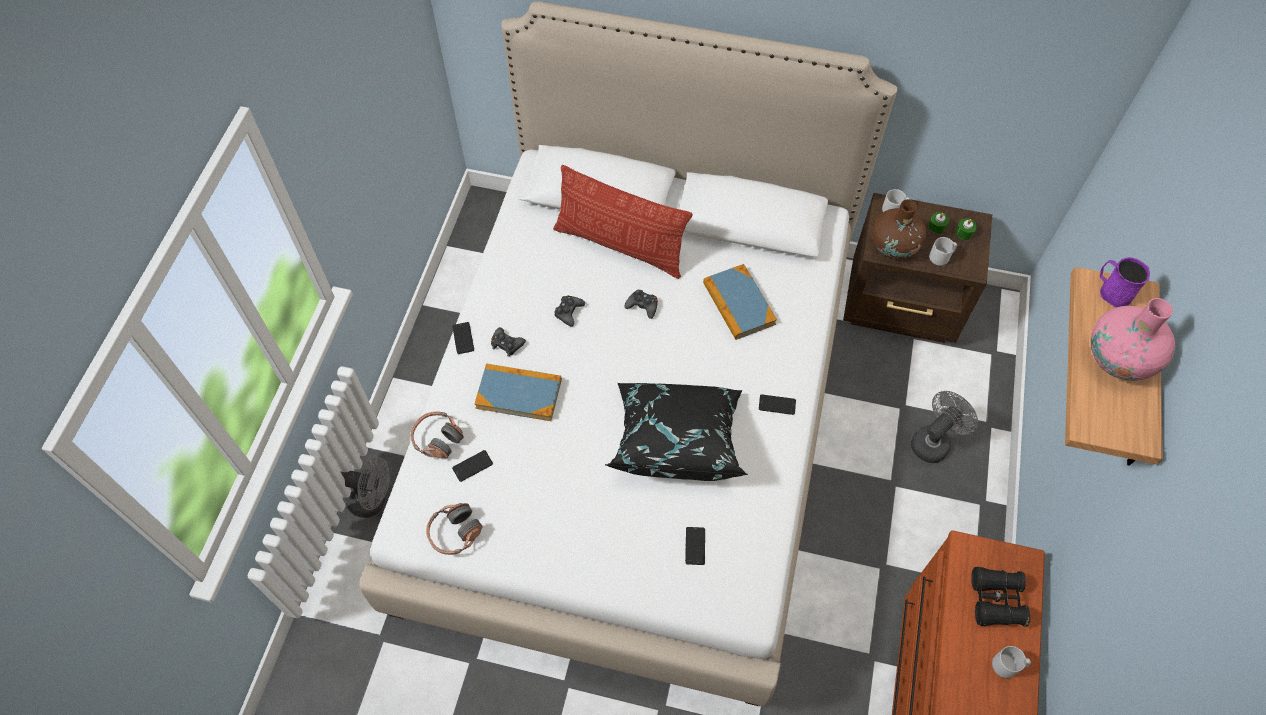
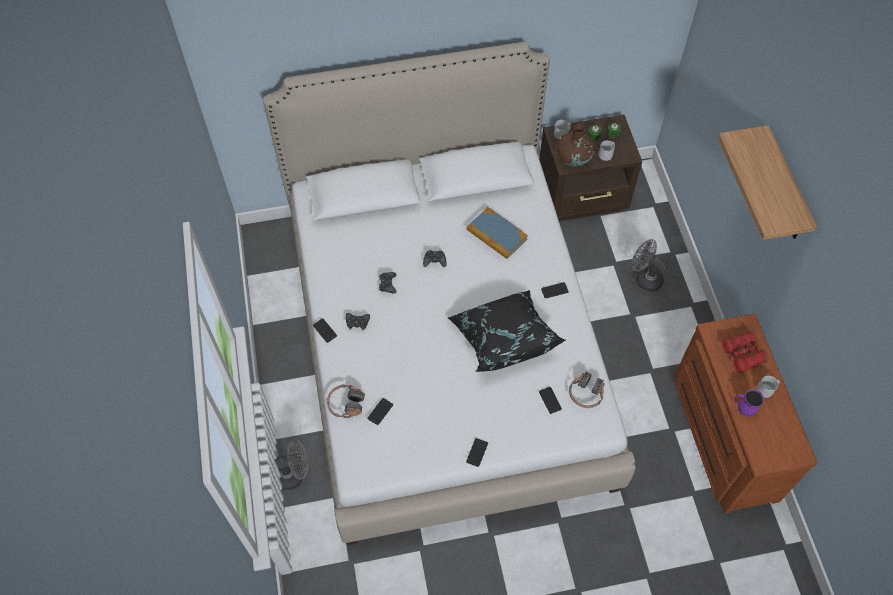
camera: 25 degrees left, 0 degrees up
headphones [426,503,483,555] -> headphones moved to [569,371,605,408]
book [475,363,562,421] -> none
pillow [553,165,693,279] -> none
grey fan [911,391,978,463] -> grey fan turned 75 degrees counterclockwise [632,239,668,292]
black binoculars [971,567,1030,627] -> red binoculars [721,331,768,373]
pink vase [1091,298,1175,381] -> none
purple mug [1100,257,1150,307] -> purple mug moved to [735,389,764,417]
none -> phone [466,438,488,467]

